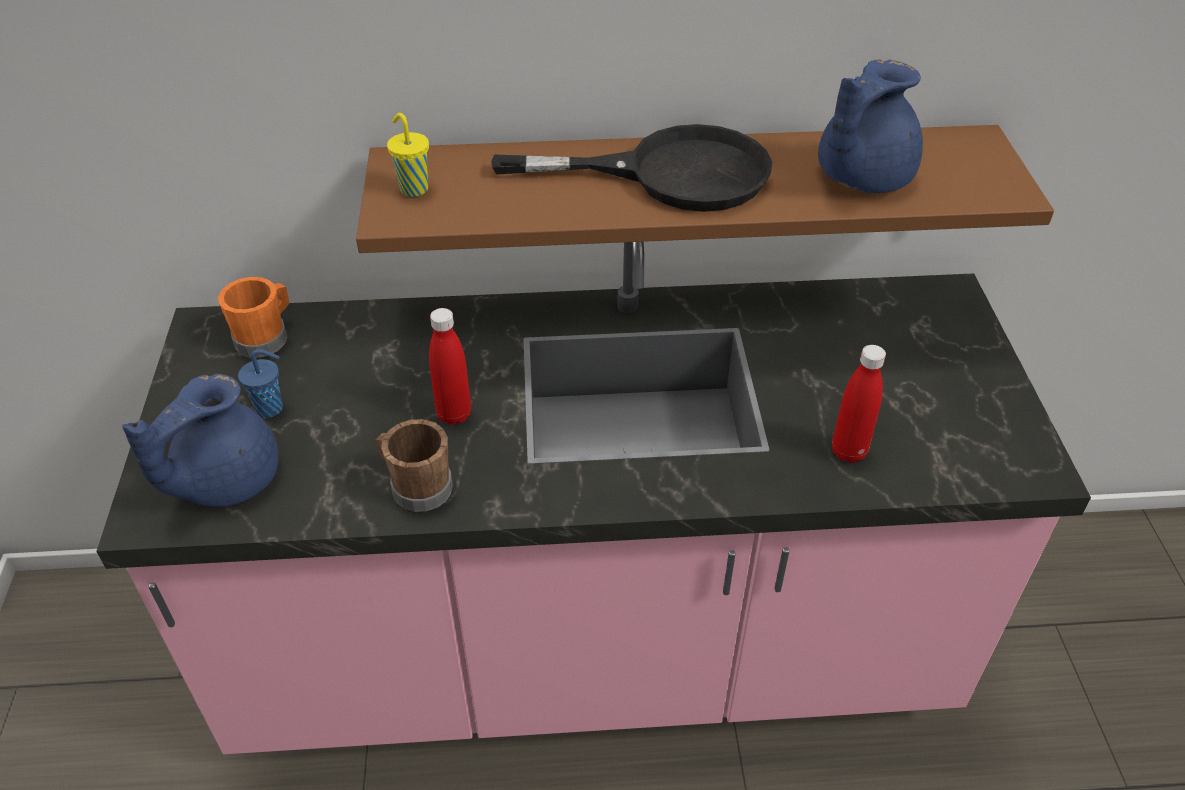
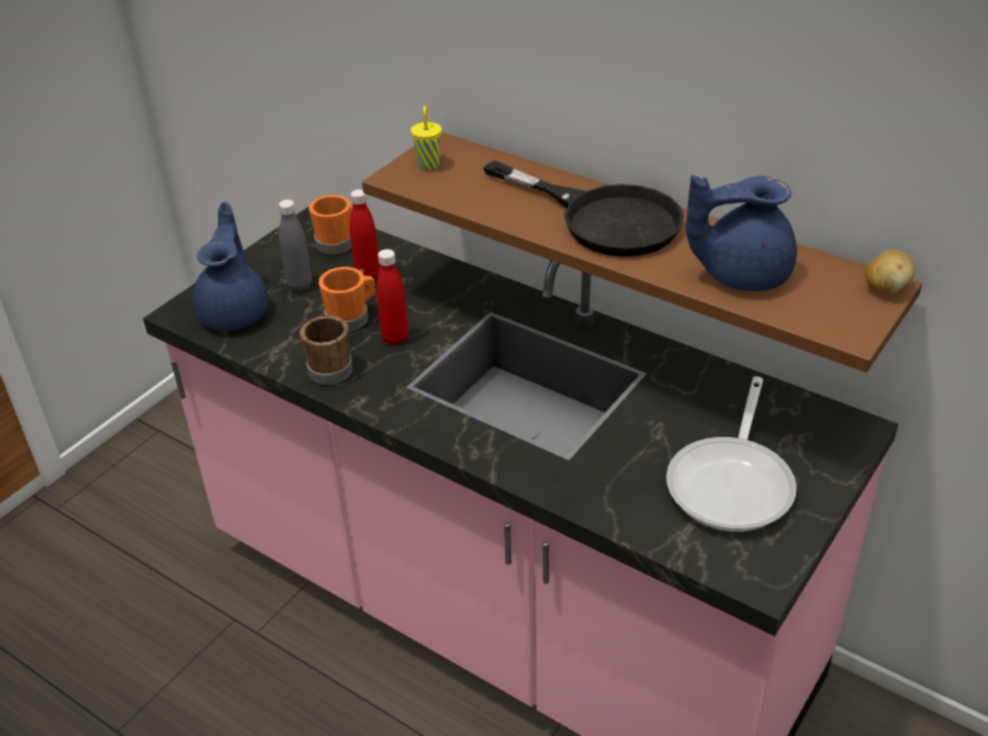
camera: 40 degrees right, 5 degrees down
blue teapot [122,374,279,507] -> blue teapot turned 105 degrees clockwise [193,202,269,331]
blue cup [238,349,283,418] -> grey bottle [278,199,312,291]
red bottle [832,345,886,463] -> red bottle moved to [350,189,380,279]
none -> orange mug [319,267,375,332]
none -> frying pan [666,376,797,532]
none -> potato [865,250,915,294]

